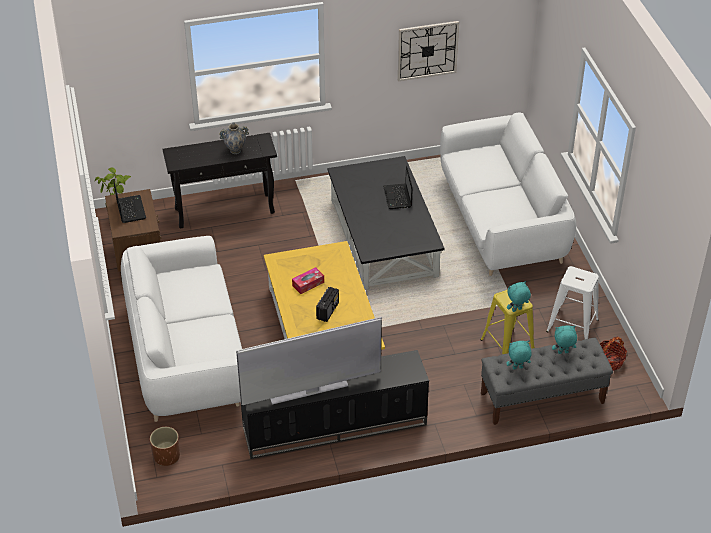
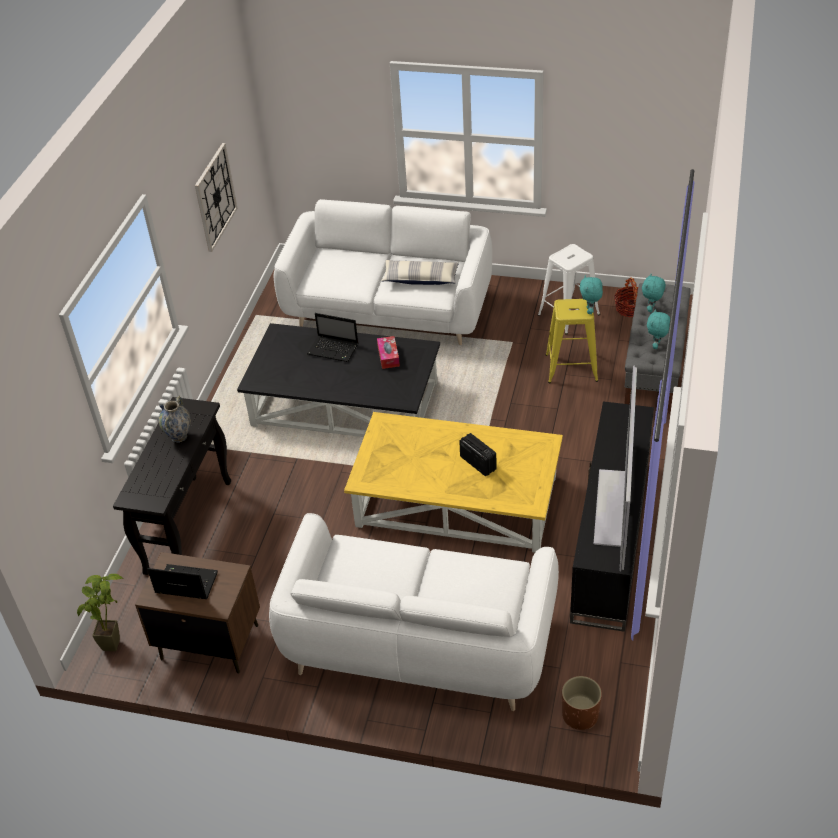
camera: 60 degrees left, 0 degrees up
tissue box [292,267,324,294] -> tissue box moved to [377,336,400,369]
none -> pillow [381,260,459,285]

